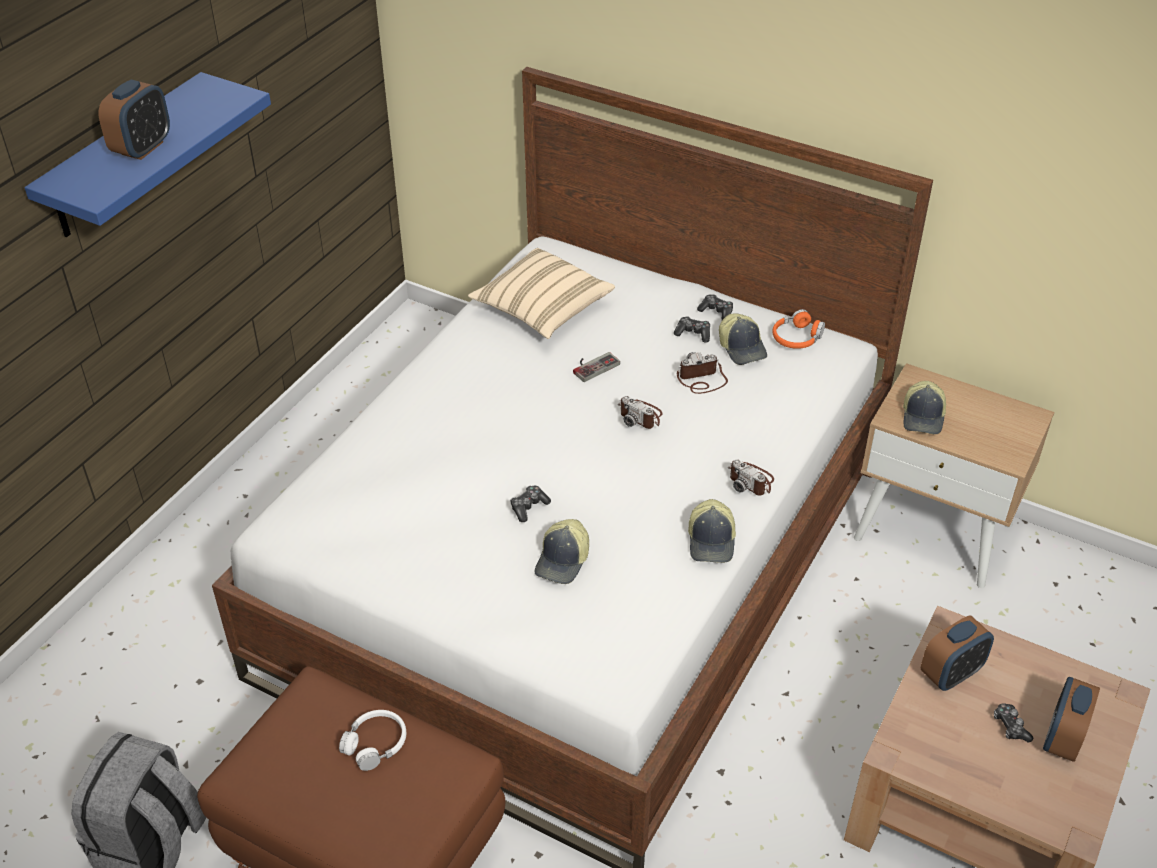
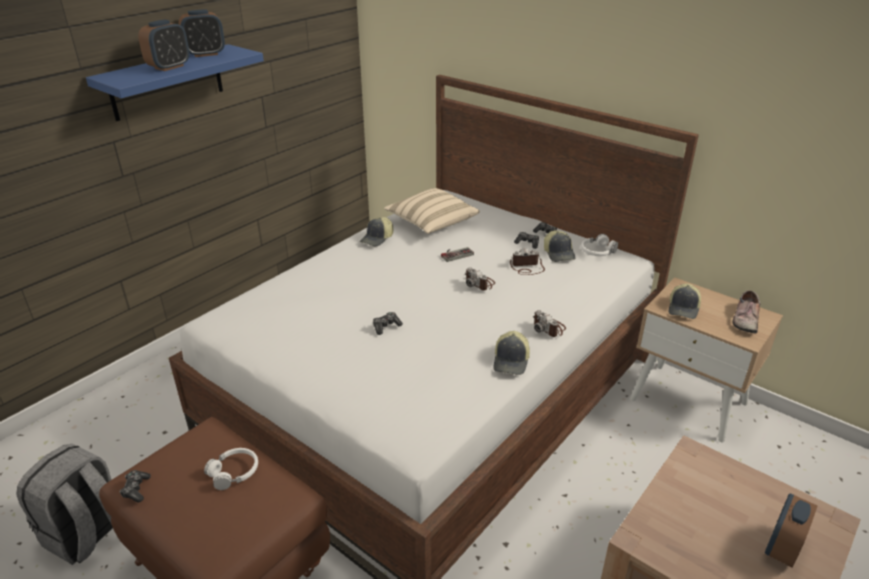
camera: 10 degrees right, 10 degrees down
cap [534,519,589,584] -> cap moved to [359,217,393,247]
orange headphones [772,309,825,349] -> white headphones [581,234,618,256]
alarm clock [921,616,994,691] -> alarm clock moved to [179,9,225,57]
game controller [994,703,1034,742] -> game controller moved to [120,470,151,503]
none -> shoe [732,290,760,333]

